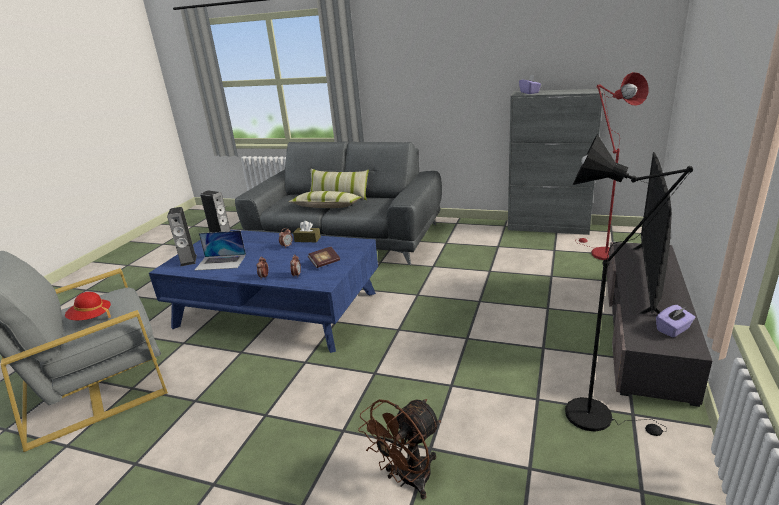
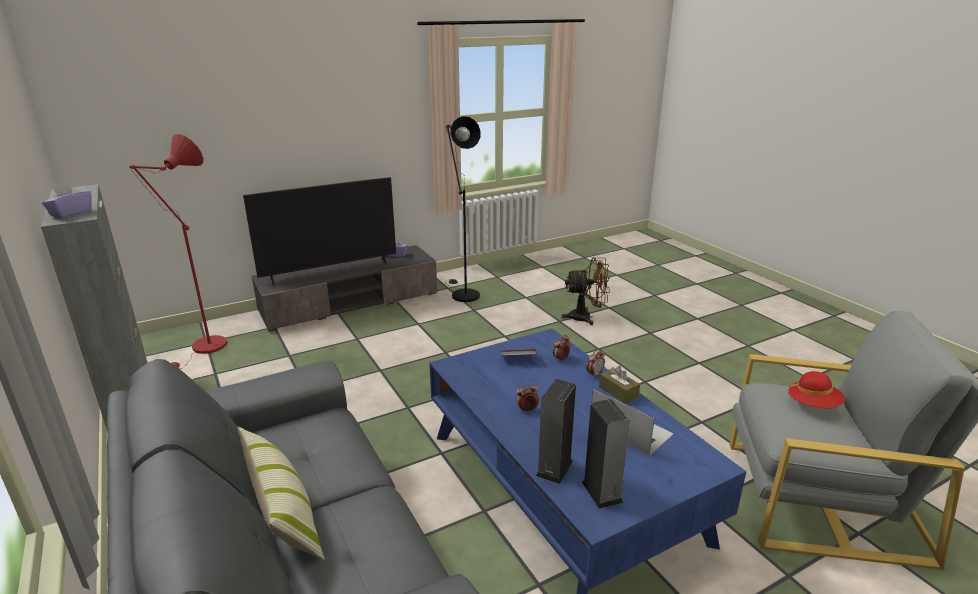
camera: 140 degrees left, 0 degrees up
speaker [167,207,197,267] -> speaker moved to [536,379,576,484]
pillow [289,191,362,208] -> none
brown tissue box [293,221,321,242] -> brown tissue box moved to [599,366,640,404]

